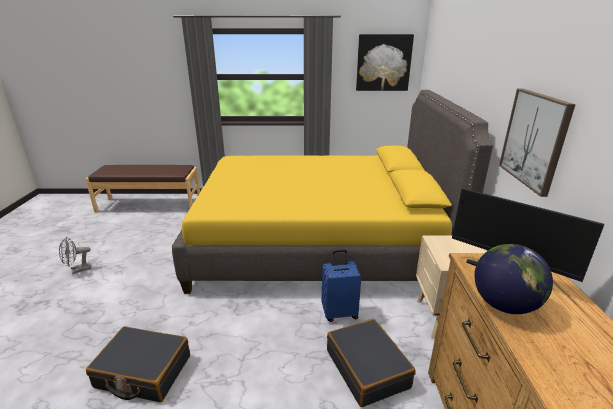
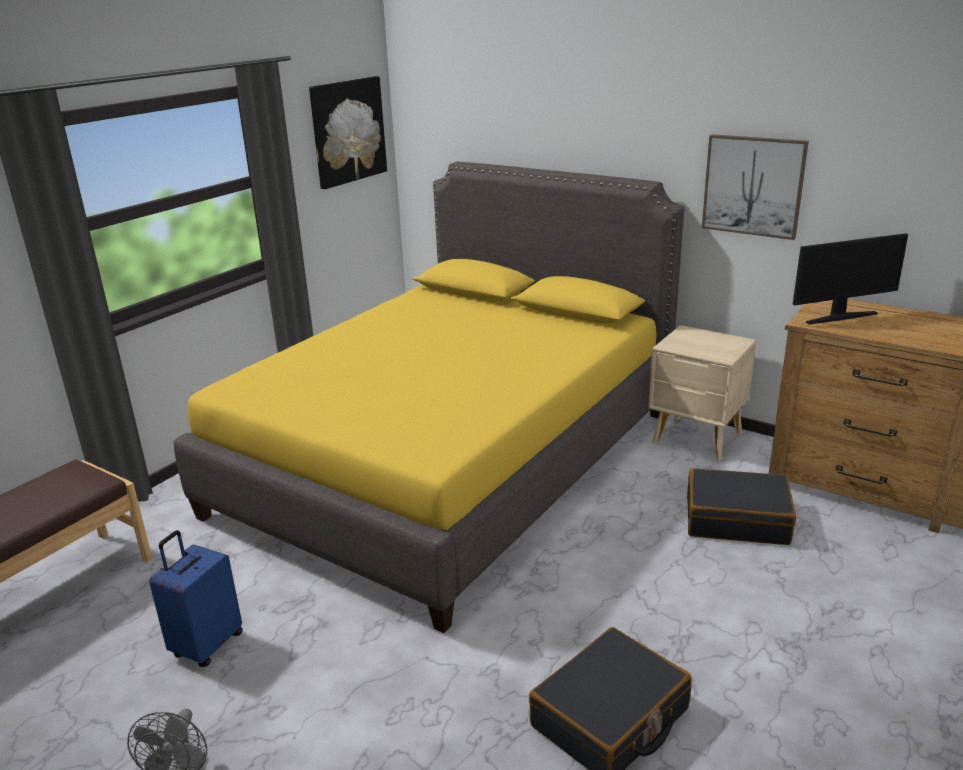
camera: 55 degrees left, 0 degrees up
blue suitcase [322,249,361,322] -> blue suitcase moved to [149,530,243,667]
globe [474,244,553,314] -> none

